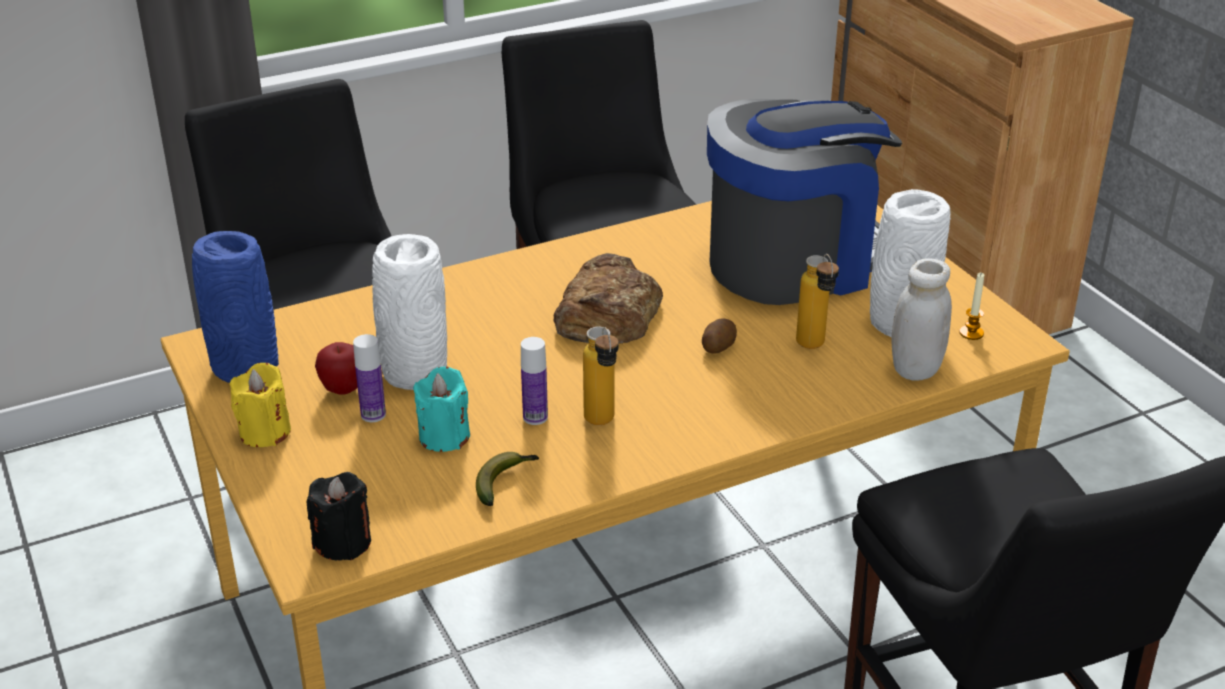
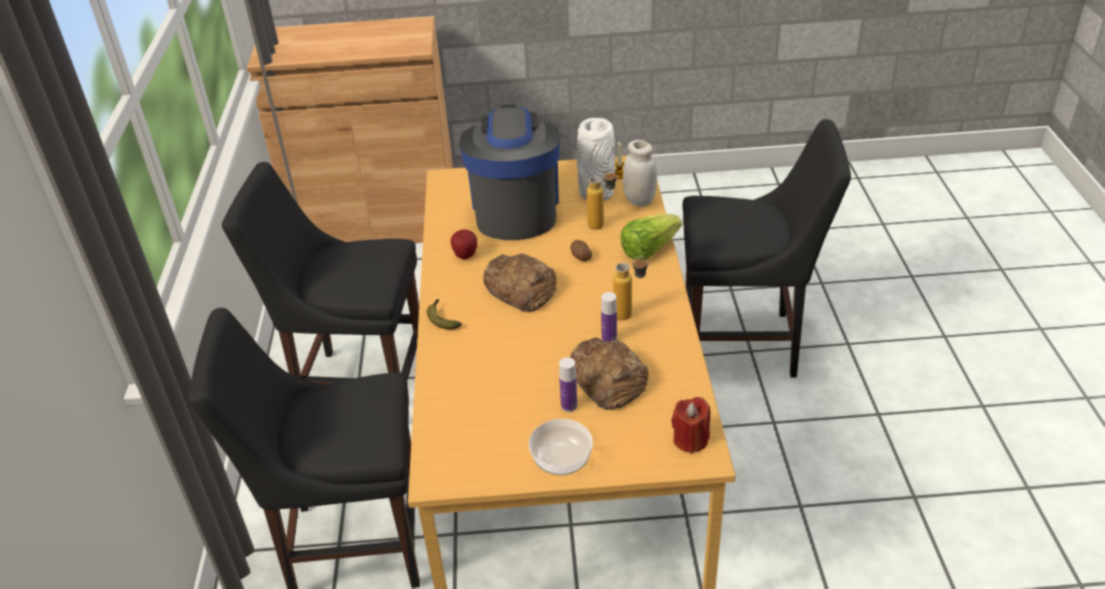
camera: 65 degrees left, 5 degrees up
blue vase [192,231,279,383] -> none
yellow candle [230,363,291,447] -> bowl [529,419,593,475]
black candle [307,472,371,561] -> red candle [671,397,710,454]
apple [315,342,358,395] -> apple moved to [450,229,477,259]
white vase [372,234,447,390] -> none
turquoise candle [413,366,470,452] -> bread [570,337,649,410]
banana [476,452,539,506] -> banana moved to [427,299,462,329]
none -> lettuce [620,213,682,261]

